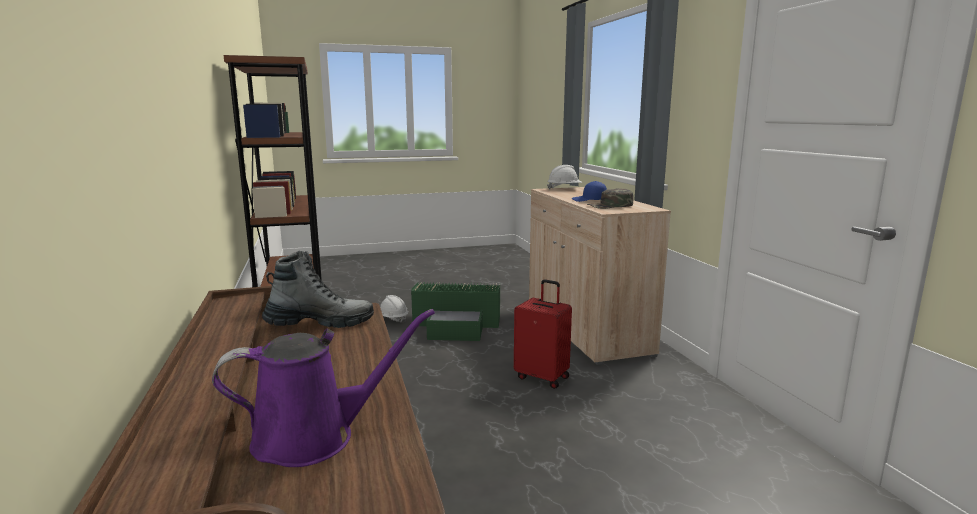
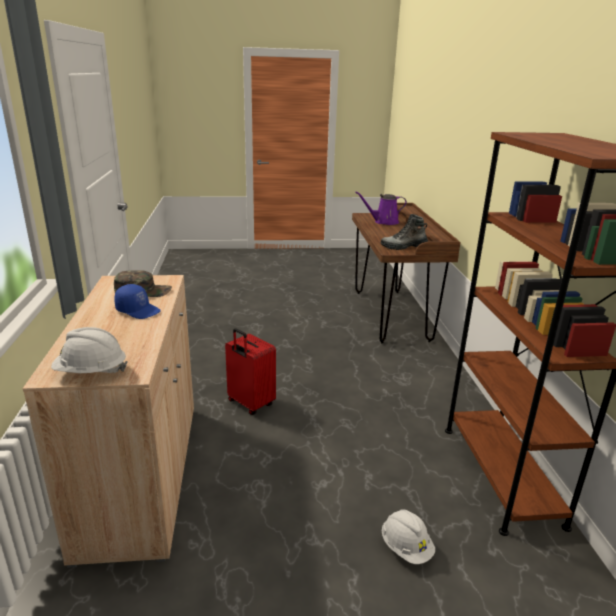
camera: 170 degrees left, 10 degrees up
green storage box [411,282,500,341] -> none

